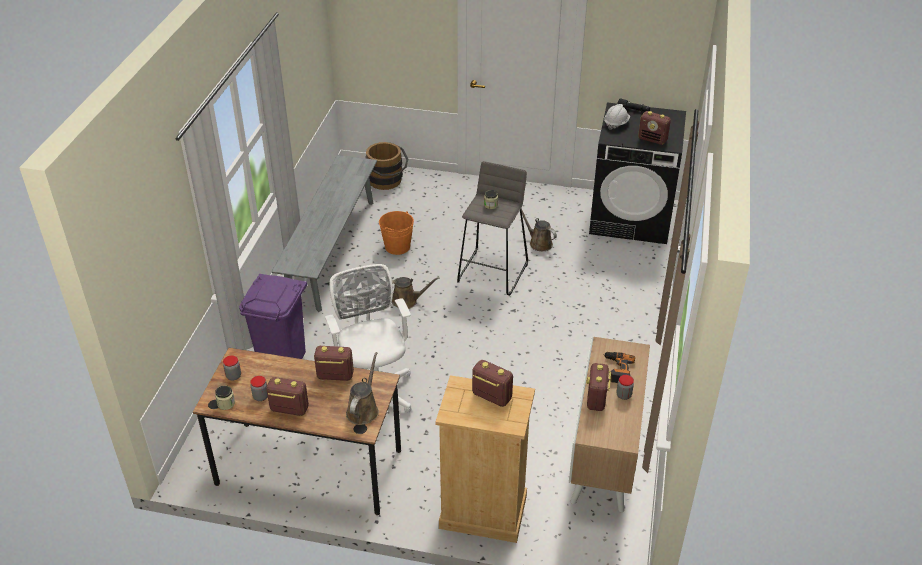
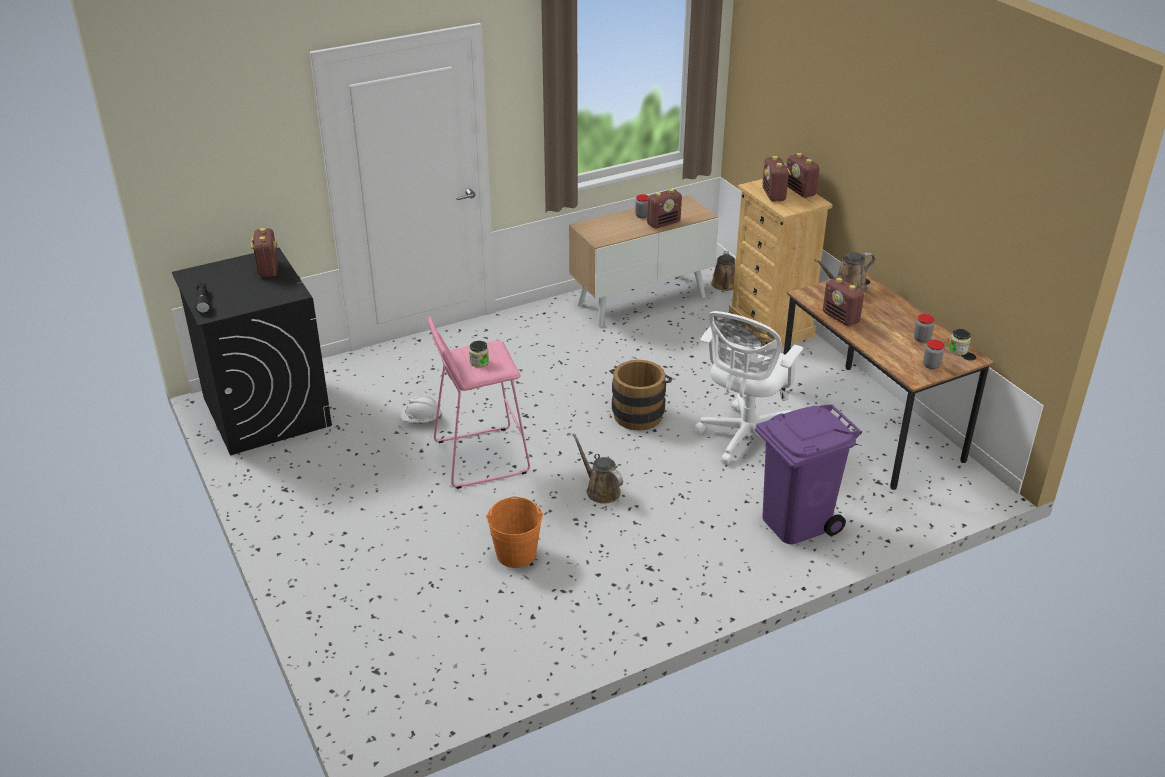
camera: 130 degrees left, 5 degrees down
radio [266,377,309,416] -> radio moved to [787,153,821,198]
grey bench [272,155,377,312] -> none
brown bucket [366,142,408,190] -> brown bucket moved to [609,360,672,431]
grey stool [457,161,528,295] -> pink stool [428,317,530,489]
brown watering can [521,209,557,251] -> brown watering can moved to [711,251,735,291]
power drill [603,352,635,383] -> none
white hard hat [604,104,630,130] -> white hard hat moved to [401,396,442,422]

